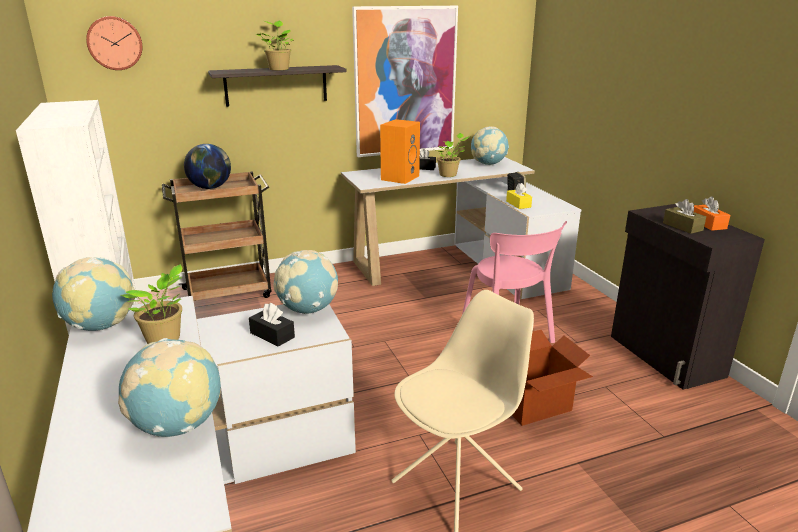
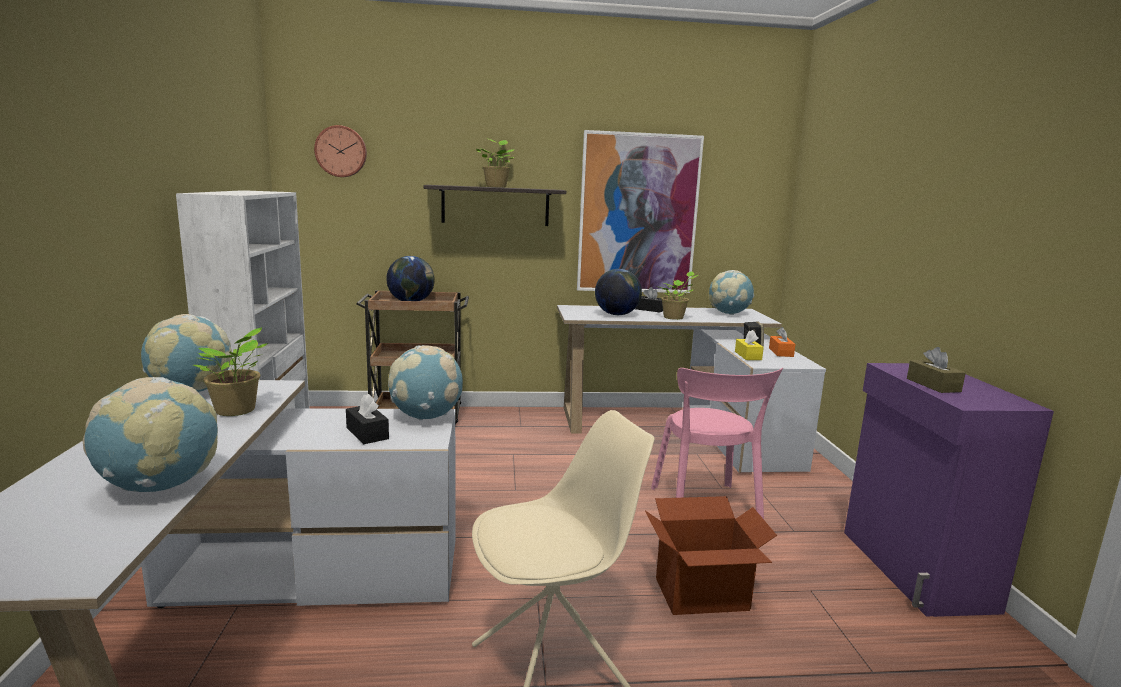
camera: 15 degrees right, 10 degrees down
orange speaker [380,119,420,184] -> globe [595,269,642,315]
black cabinet [611,204,765,390] -> purple cabinet [844,363,1054,617]
orange tissue box [694,196,730,231] -> orange tissue box moved to [769,327,796,357]

